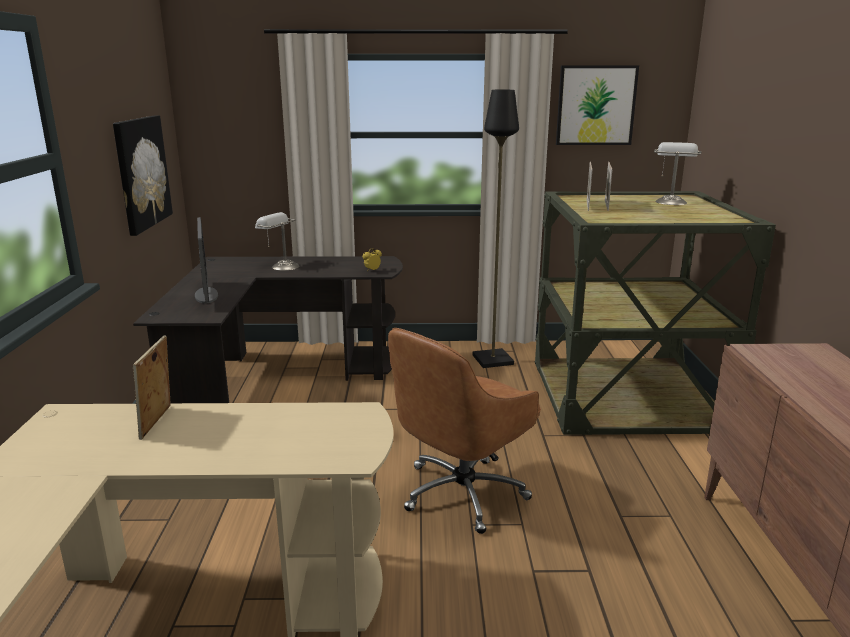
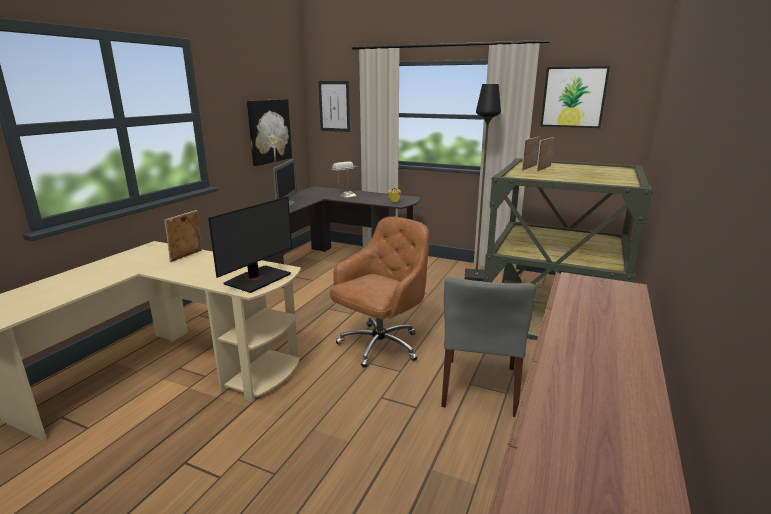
camera: 25 degrees right, 0 degrees up
brown office chair [388,328,541,534] -> brown office chair turned 150 degrees clockwise [329,216,429,368]
white table lamp [654,142,702,205] -> none
none -> monitor [208,196,292,293]
none -> picture [318,81,350,132]
none -> grey chair [441,276,536,417]

